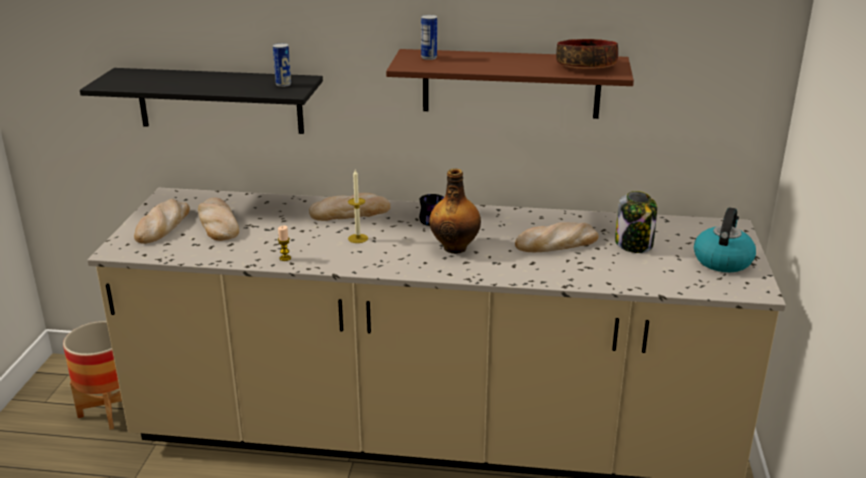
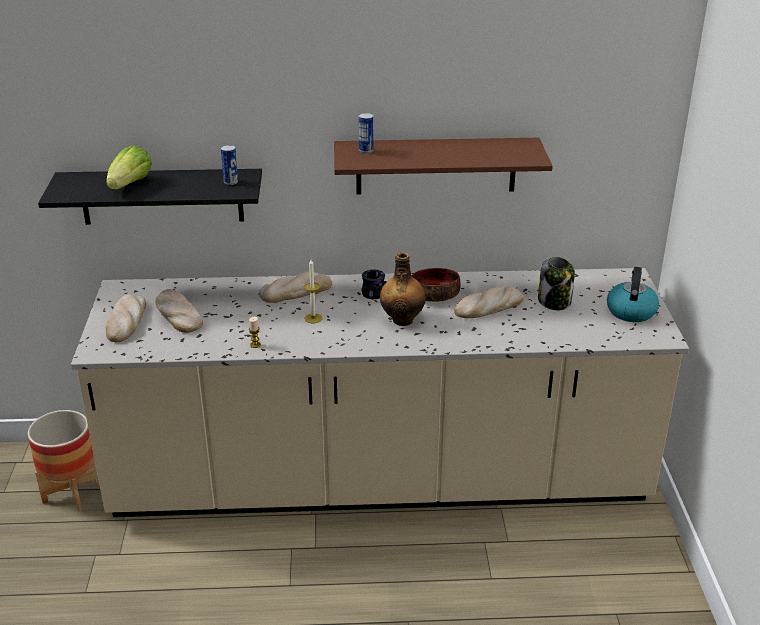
camera: 10 degrees left, 5 degrees up
bowl [556,39,618,69] -> bowl moved to [412,268,461,302]
none -> lettuce [106,145,152,189]

